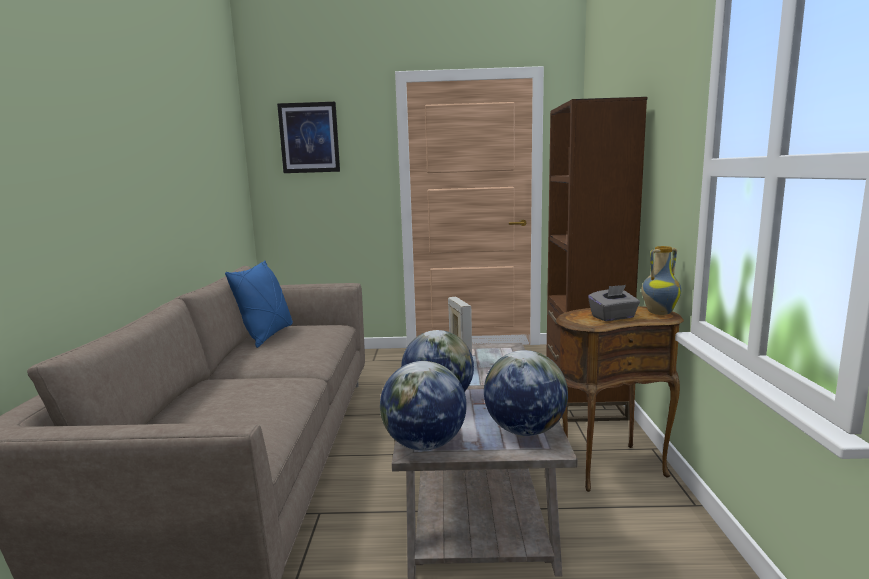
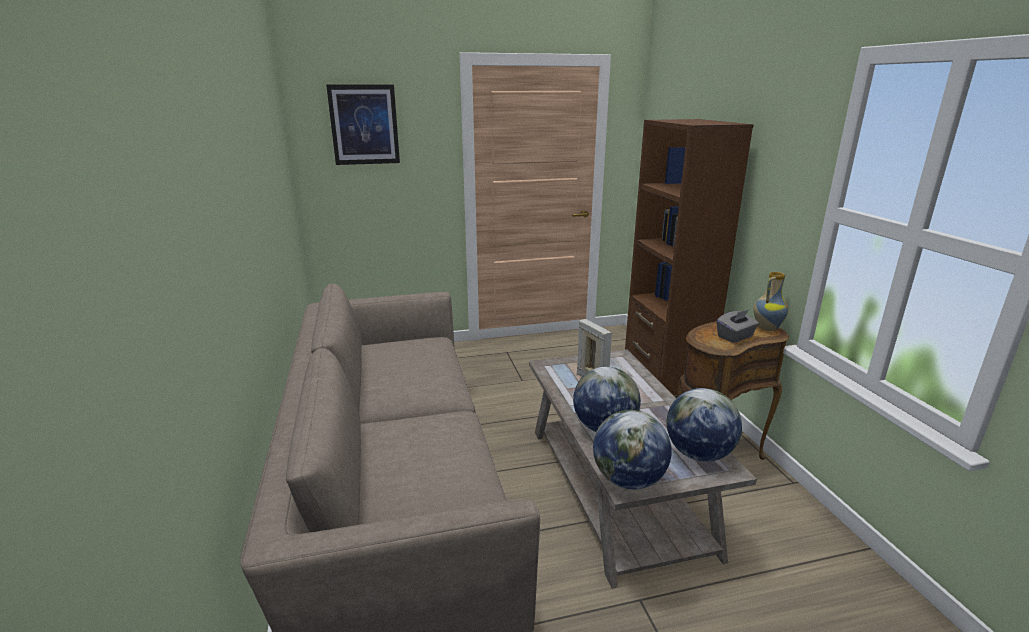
camera: 15 degrees left, 10 degrees up
blue pillow [225,260,293,348] -> none

